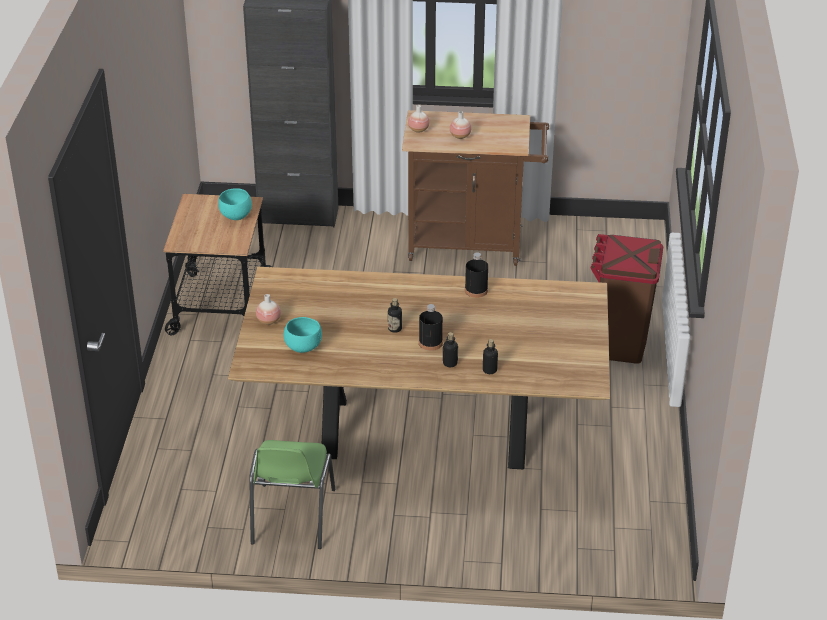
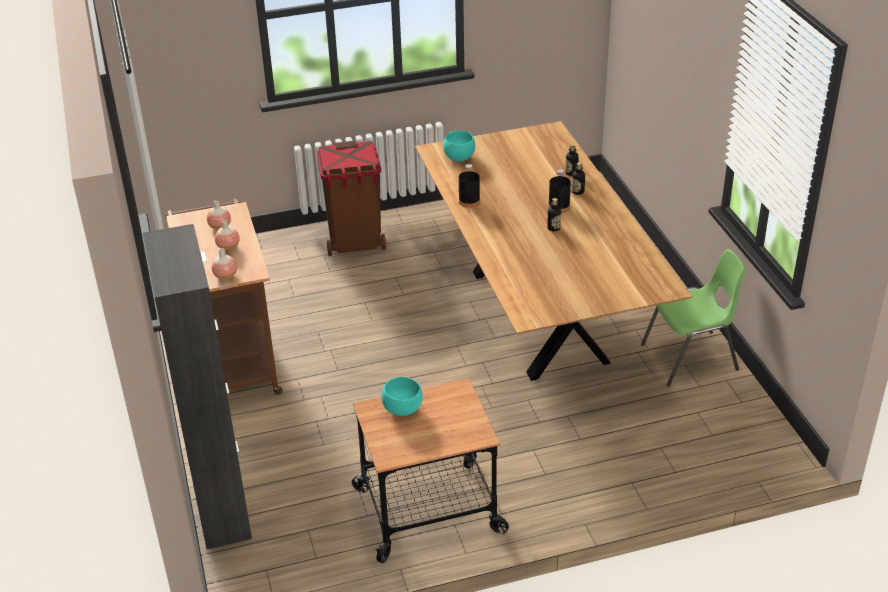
camera: 110 degrees left, 0 degrees up
vase [256,294,281,325] -> vase moved to [207,200,231,230]
turquoise bowl [284,317,322,353] -> turquoise bowl moved to [443,131,475,162]

